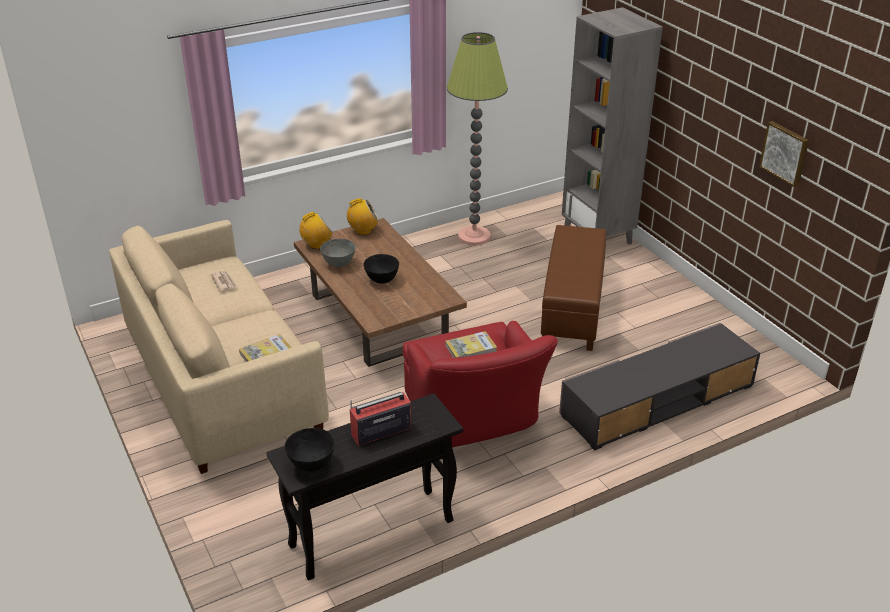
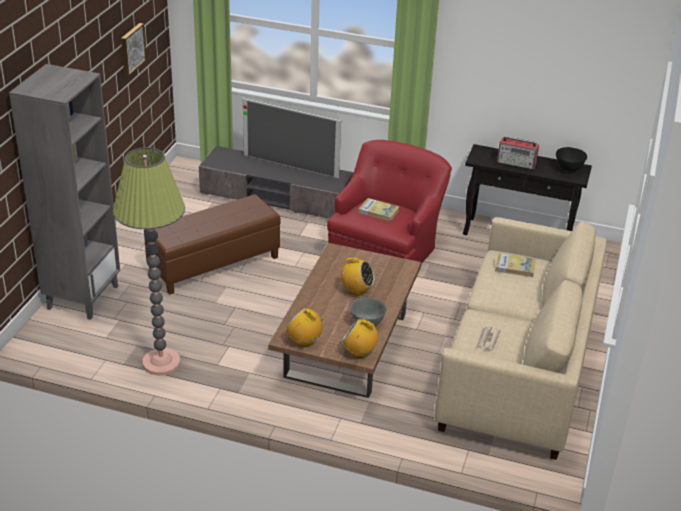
camera: 135 degrees left, 0 degrees up
black bowl [363,254,399,284] -> radio [338,258,374,295]
none -> television [243,98,341,178]

